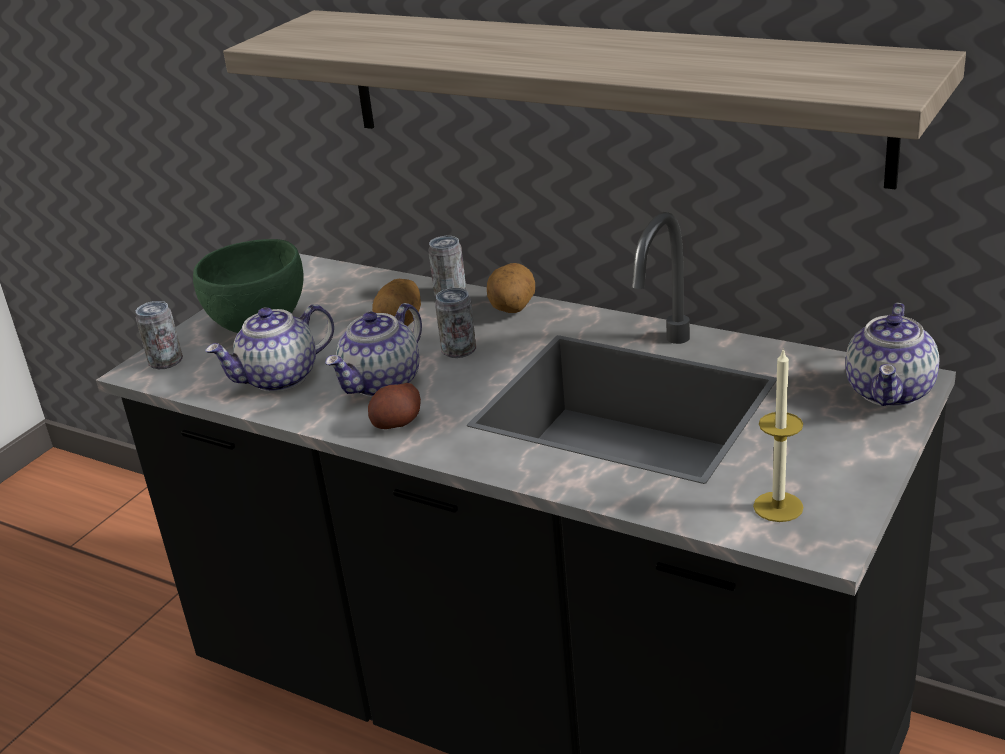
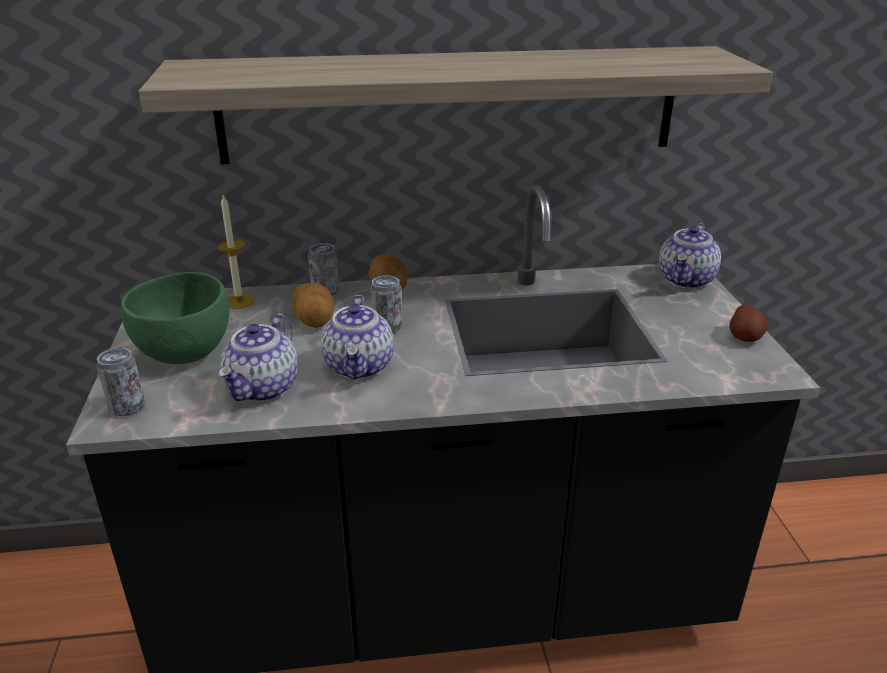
camera: 40 degrees left, 0 degrees up
potato [368,383,421,429] -> potato moved to [729,305,768,342]
candle [753,348,804,522] -> candle moved to [217,195,255,309]
teapot [845,303,939,407] -> teapot turned 45 degrees clockwise [659,223,721,289]

